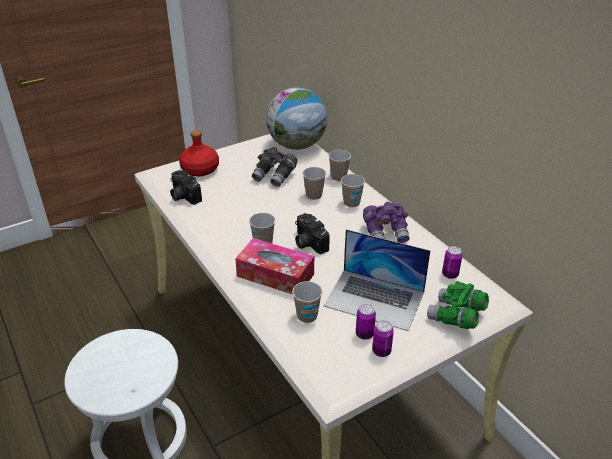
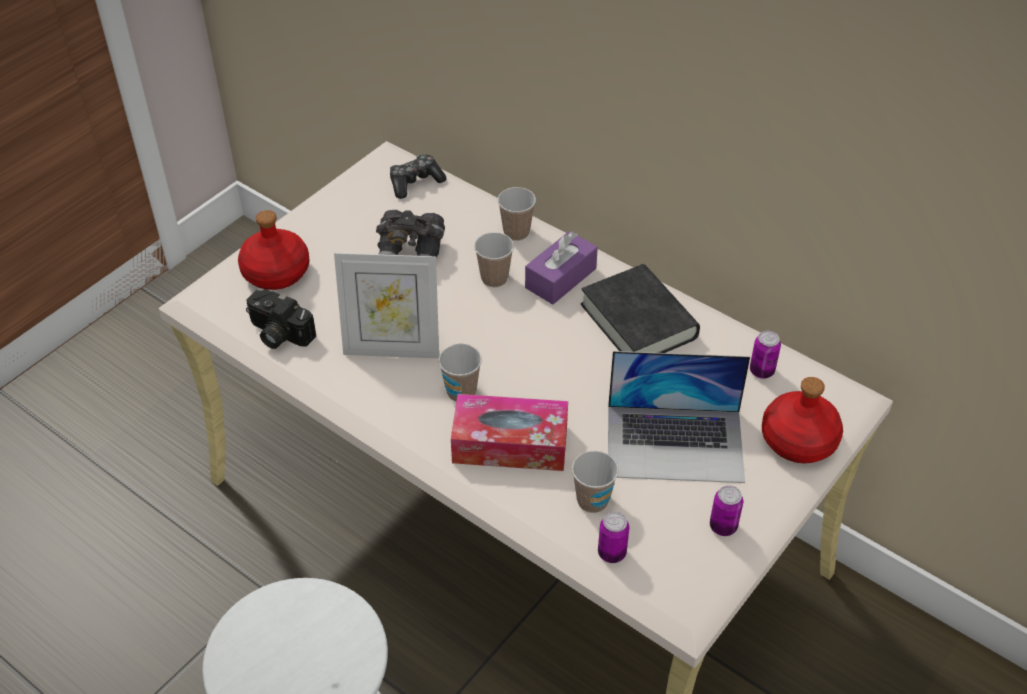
camera: 20 degrees left, 10 degrees up
globe [266,88,327,150] -> game controller [390,154,446,199]
camera [295,213,330,254] -> none
cup [341,174,365,208] -> purple tissue box [525,231,598,305]
can [356,304,376,340] -> can moved to [598,512,629,563]
purple binoculars [363,202,410,243] -> black book [581,264,700,353]
green binoculars [427,281,489,329] -> red bottle [762,377,843,464]
none -> picture frame [334,253,439,359]

